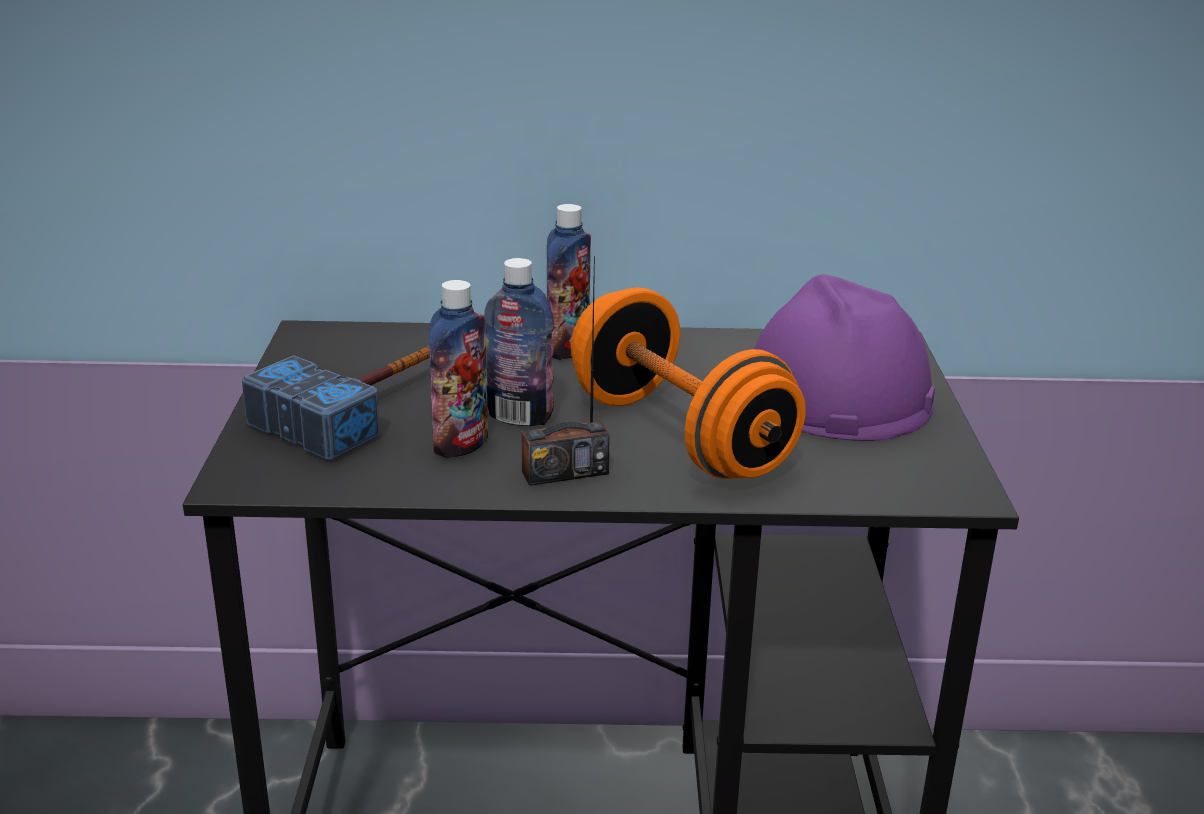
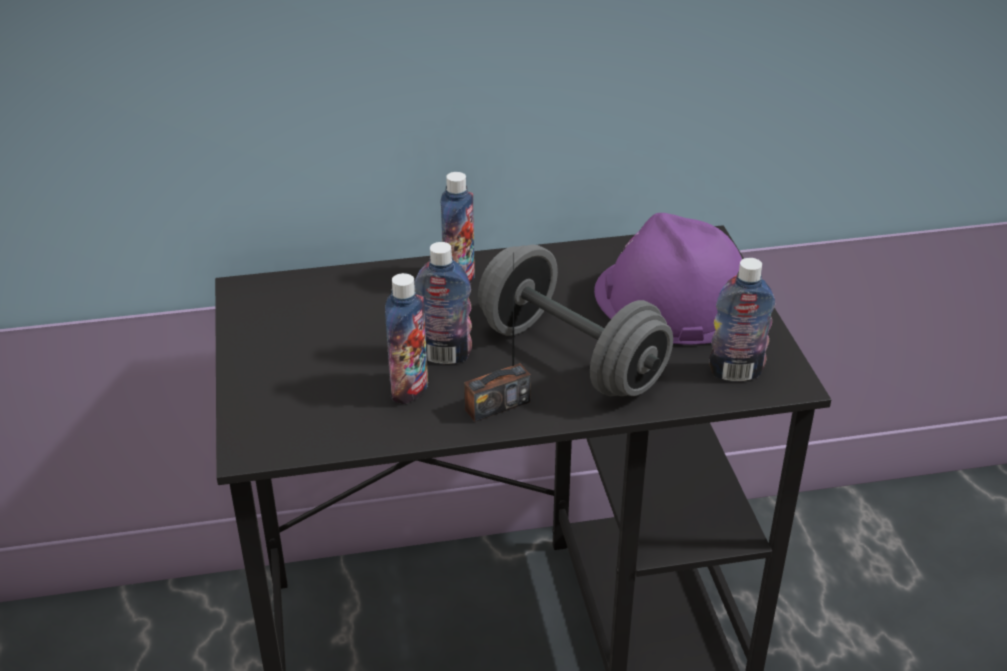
camera: 10 degrees left, 10 degrees up
hammer [242,329,487,461] -> none
orange dumbbell [571,287,806,479] -> grey dumbbell [478,245,673,396]
none -> bottle [709,258,775,382]

